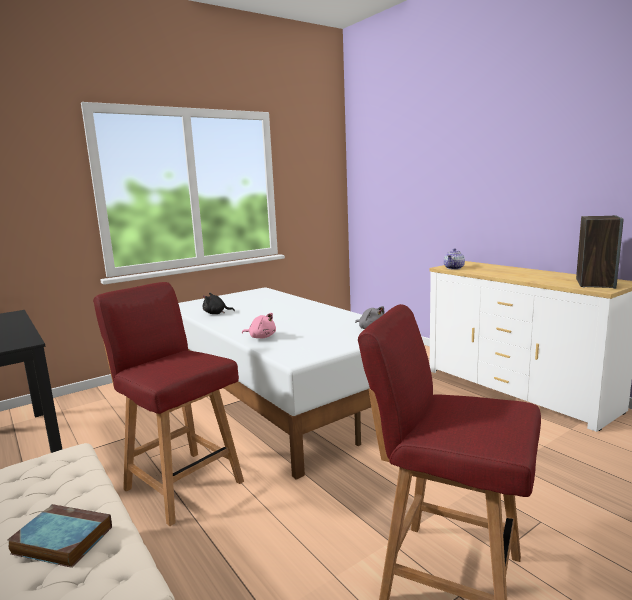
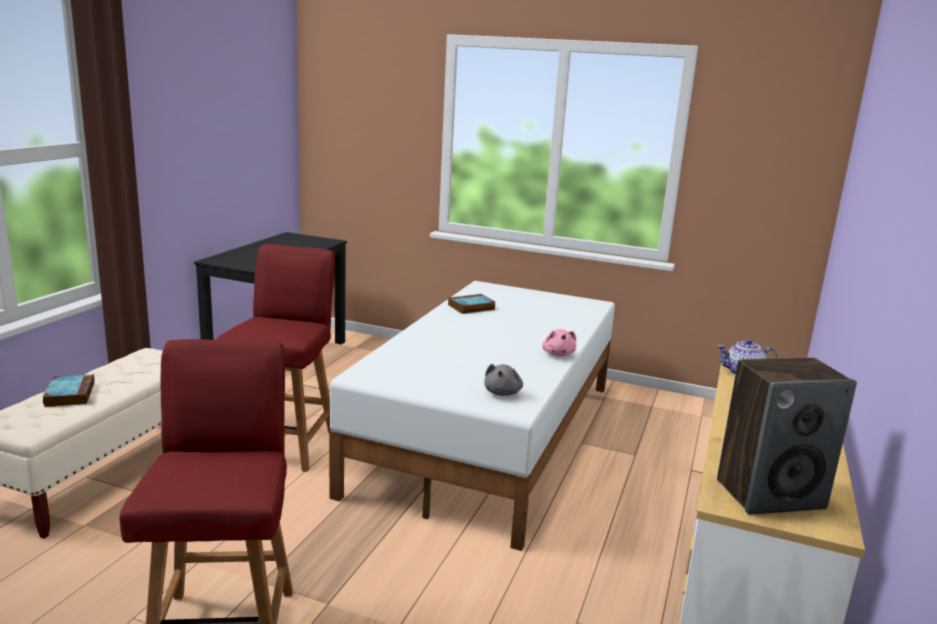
camera: 55 degrees right, 5 degrees up
black plush toy [203,293,235,314] -> book [448,294,495,314]
pink plush toy [242,313,276,338] -> pink plush toy moved to [542,329,576,357]

